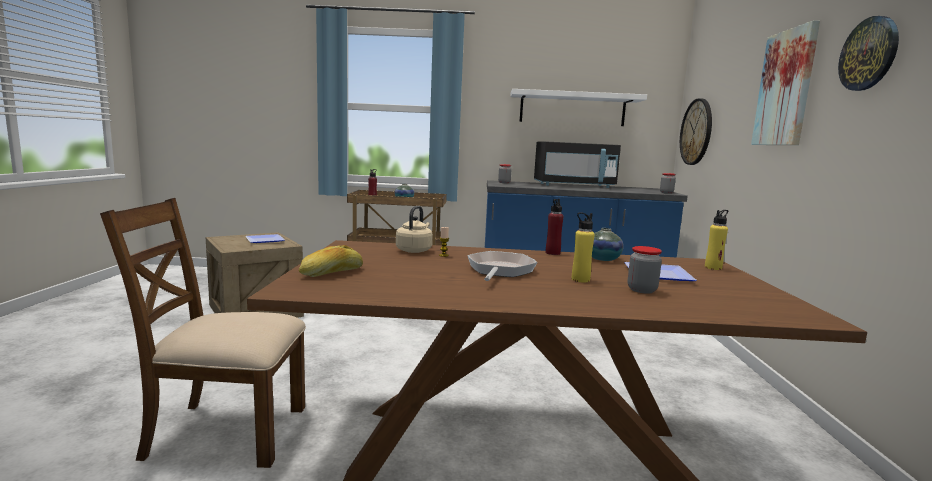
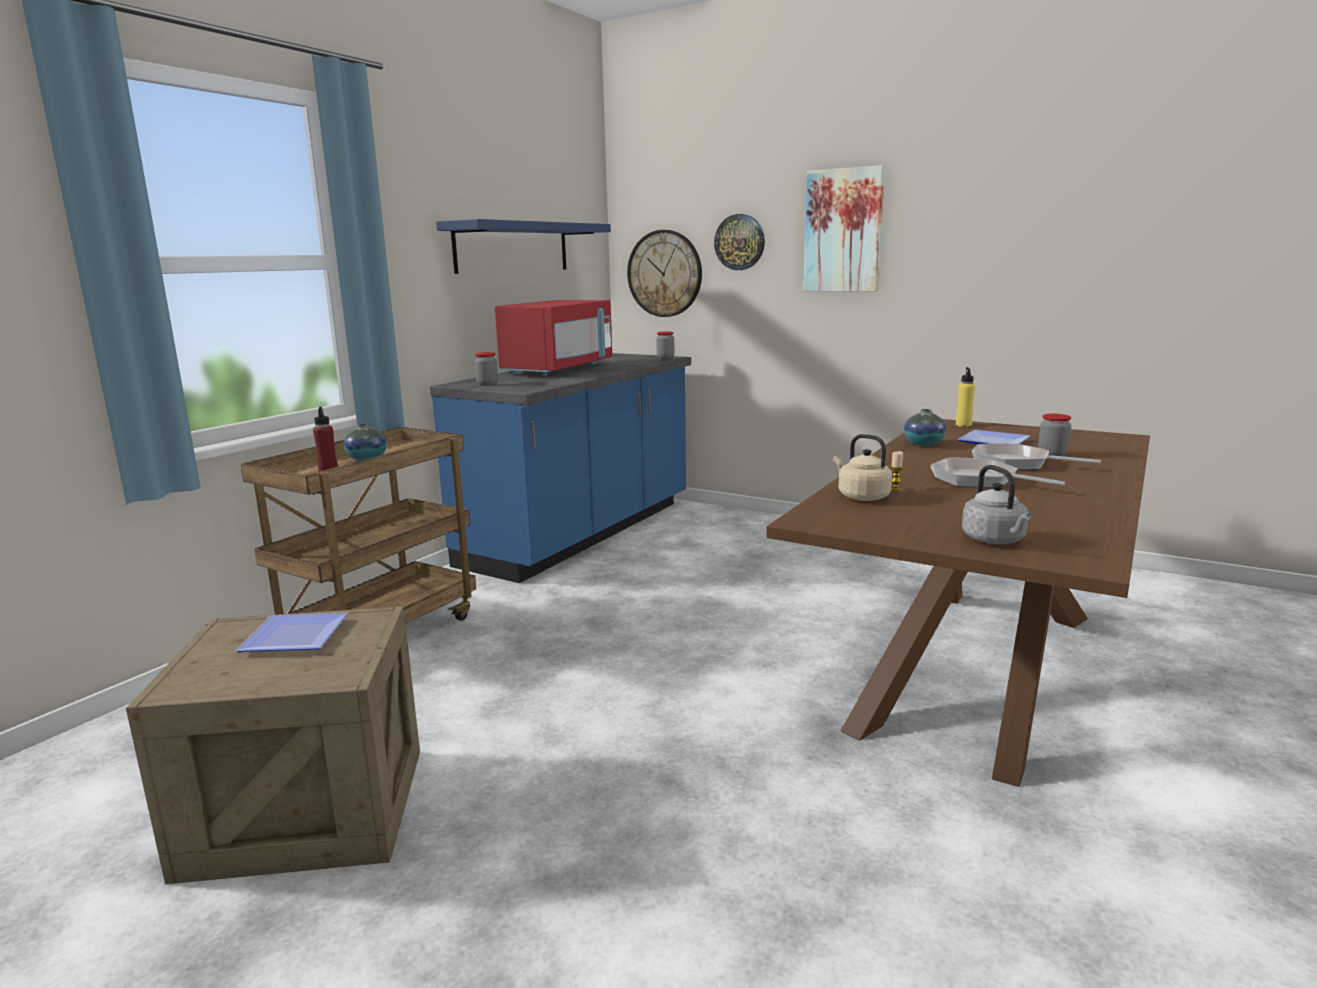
camera: 60 degrees left, 5 degrees up
brown chair [100,198,306,468] -> none
bread [299,245,363,277] -> grey kettle [962,465,1031,544]
white shelf [510,89,647,126] -> blue shelf [436,219,611,274]
black microwave [534,141,621,188] -> red microwave [495,300,612,376]
red bottle [546,199,564,255] -> none
yellow bottle [572,212,594,283] -> frying pan [972,443,1101,470]
wall clock [838,16,899,91] -> wall clock moved to [714,214,765,270]

